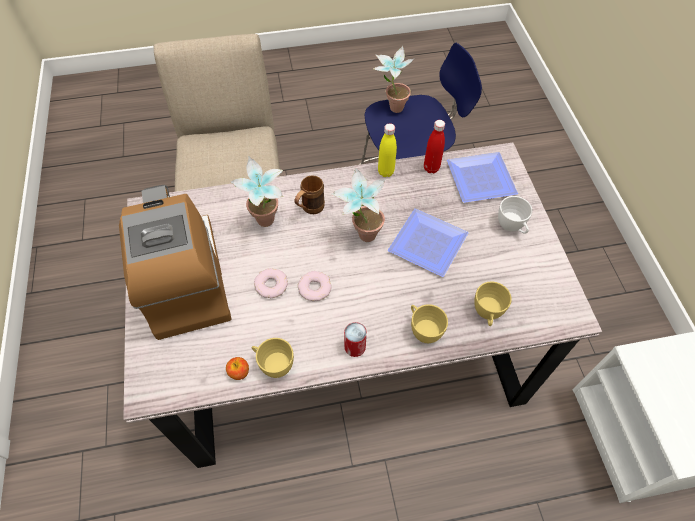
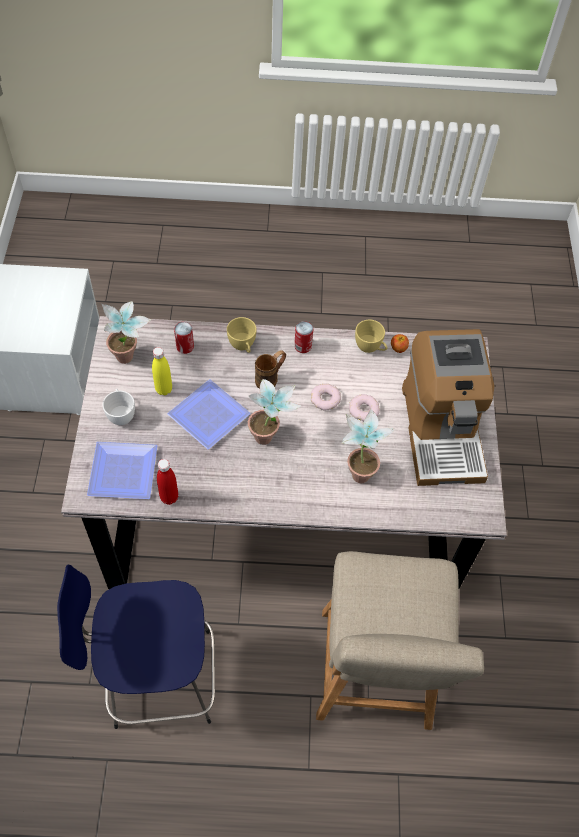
camera: 170 degrees left, 0 degrees up
brown mug [294,175,325,214] -> brown mug moved to [255,350,286,389]
potted plant [373,46,414,113] -> potted plant moved to [102,301,152,364]
yellow bottle [378,123,397,177] -> yellow bottle moved to [152,347,172,395]
yellow cup [474,282,512,326] -> can [174,322,194,354]

